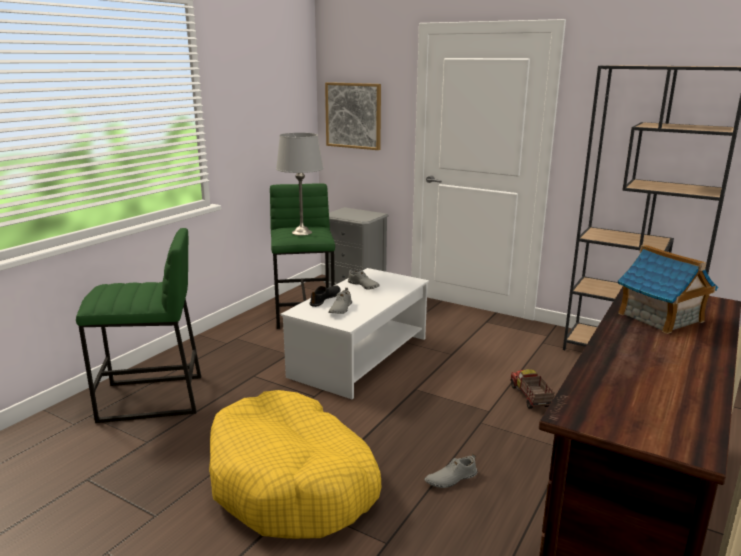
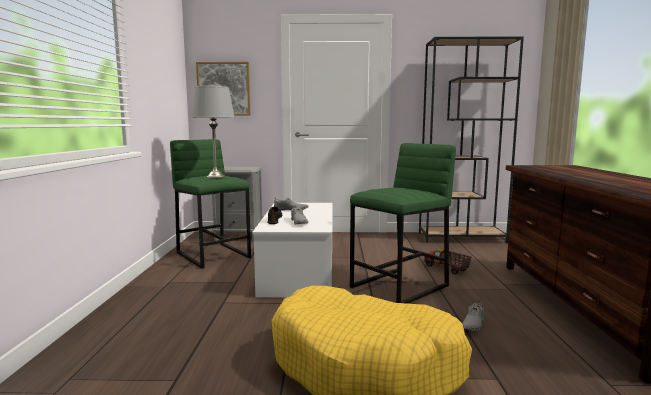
camera: 30 degrees left, 10 degrees down
green stool [76,228,201,423] -> green stool moved to [350,143,456,304]
toy house [618,245,718,334] -> none

